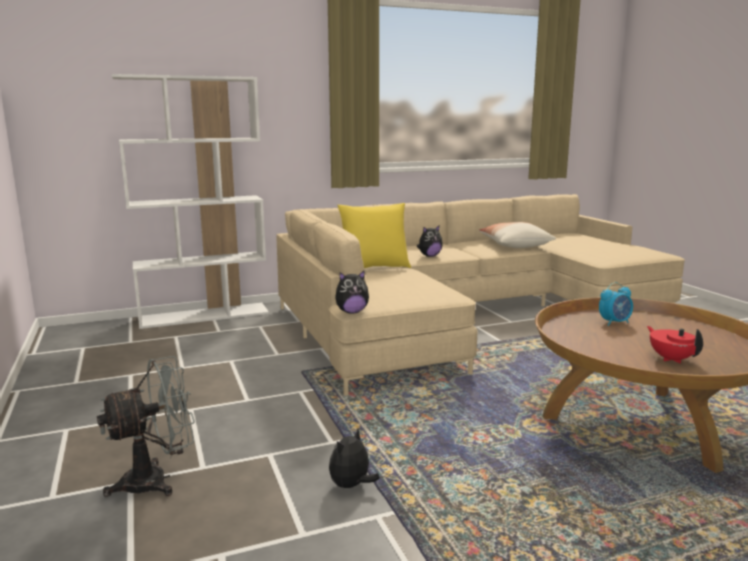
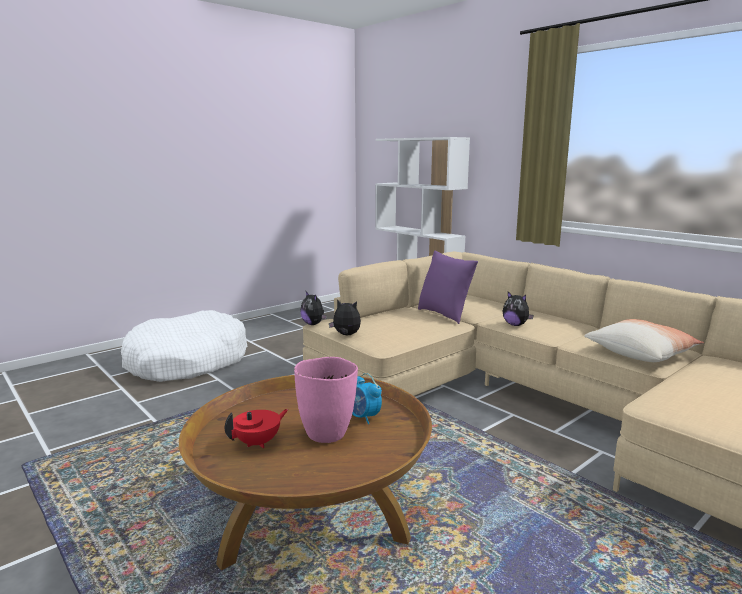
camera: 70 degrees right, 0 degrees up
grey fan [97,356,195,497] -> white dog bed [121,310,247,382]
plush toy [329,429,380,488] -> plush toy moved to [329,300,361,335]
yellow pillow [337,203,411,268] -> purple pillow [418,251,478,324]
none -> pink vase [294,357,358,443]

